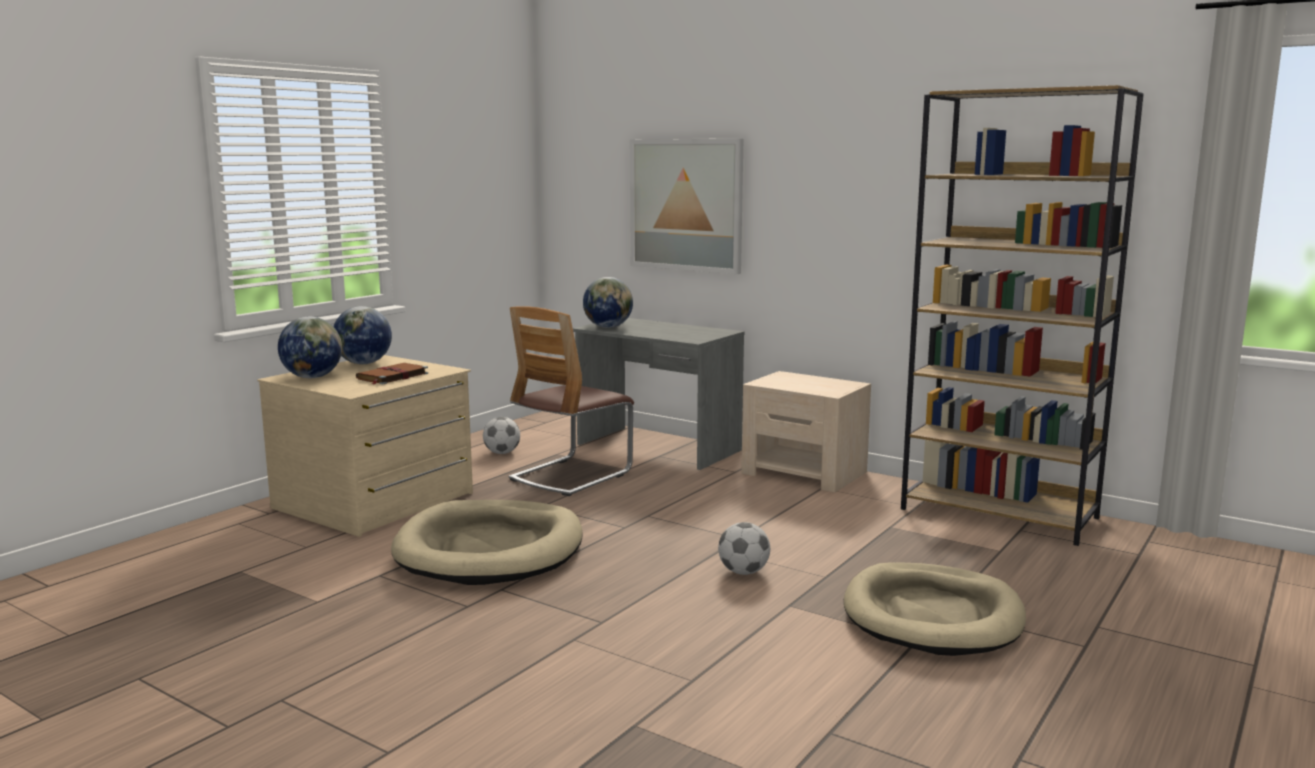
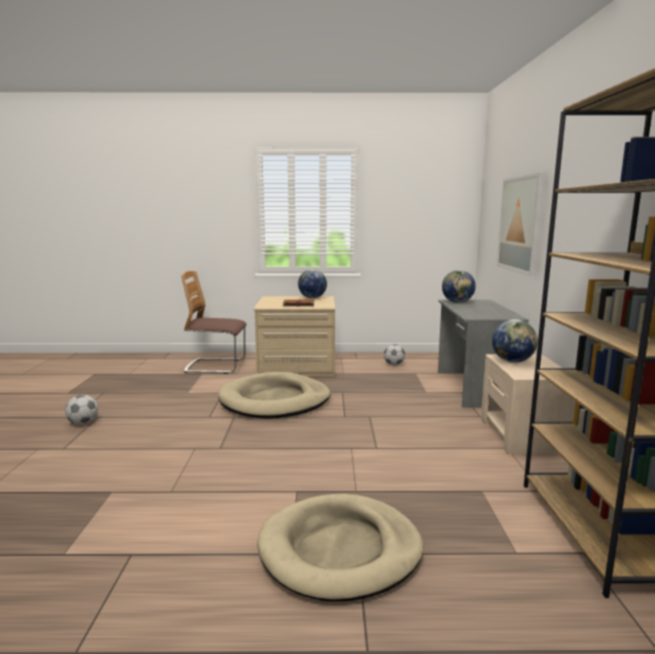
camera: 55 degrees right, 0 degrees up
globe [278,317,342,378] -> globe moved to [492,319,538,363]
chair [509,306,634,496] -> chair moved to [181,271,246,374]
football [718,522,770,575] -> football moved to [65,395,98,425]

